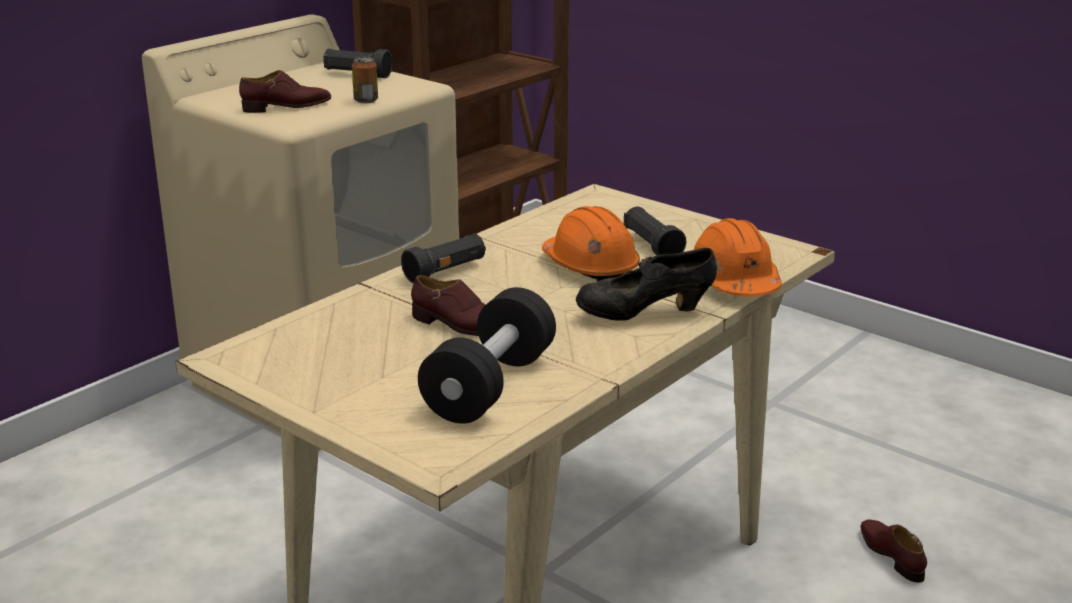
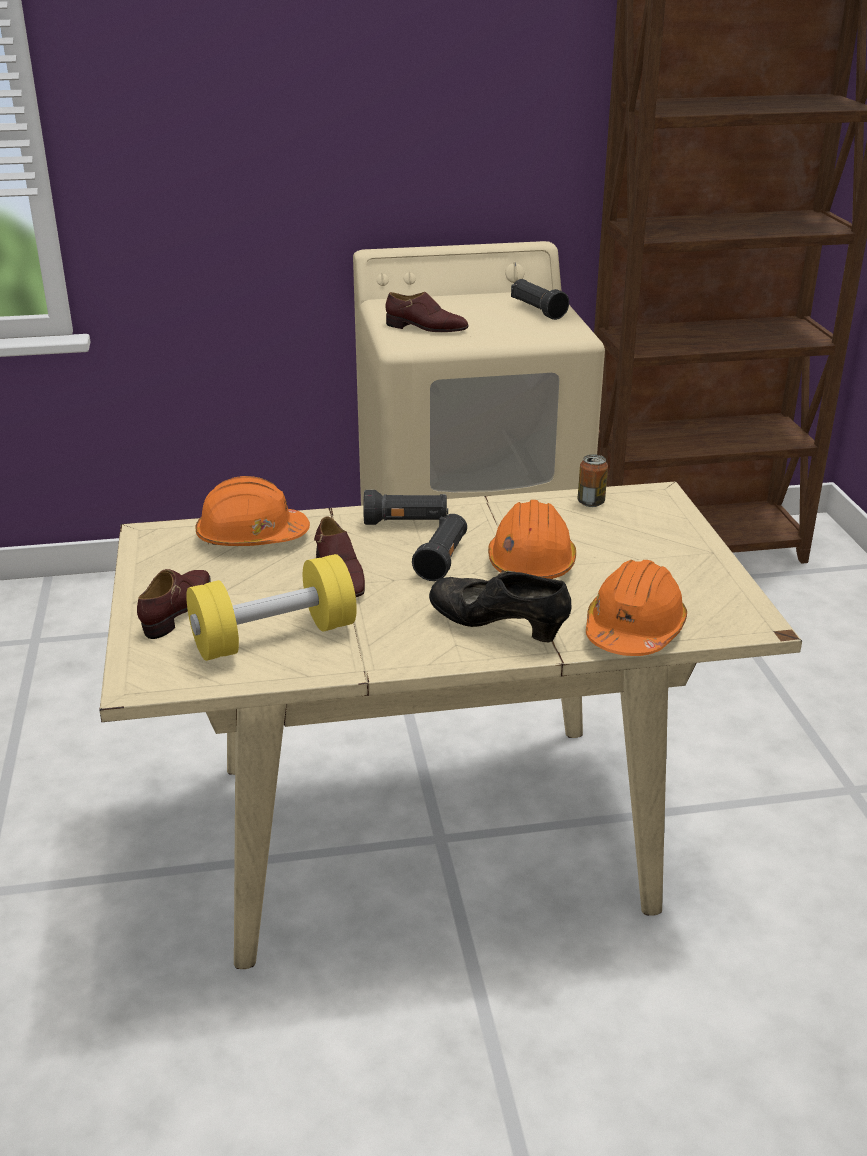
camera: 40 degrees right, 5 degrees up
can [352,57,378,103] -> can moved to [577,454,608,507]
black dumbbell [418,287,556,424] -> yellow dumbbell [186,554,357,661]
black flashlight [624,207,686,255] -> black flashlight moved to [412,514,467,581]
brown shoe [860,519,927,582] -> brown shoe moved to [137,569,211,639]
none -> orange hard hat [195,476,310,546]

